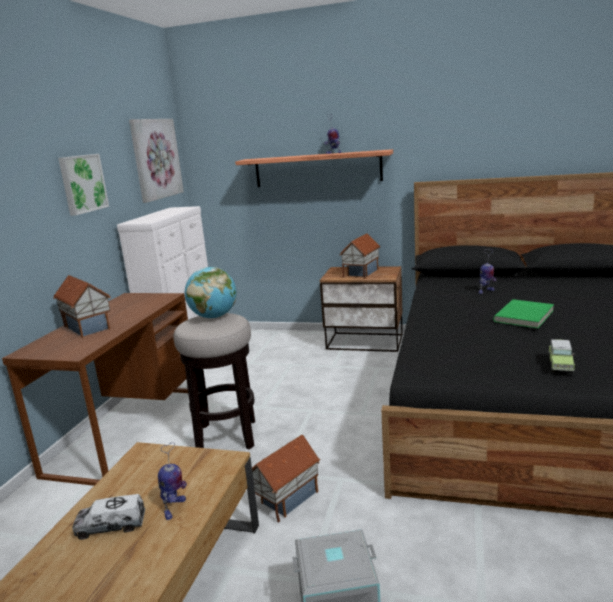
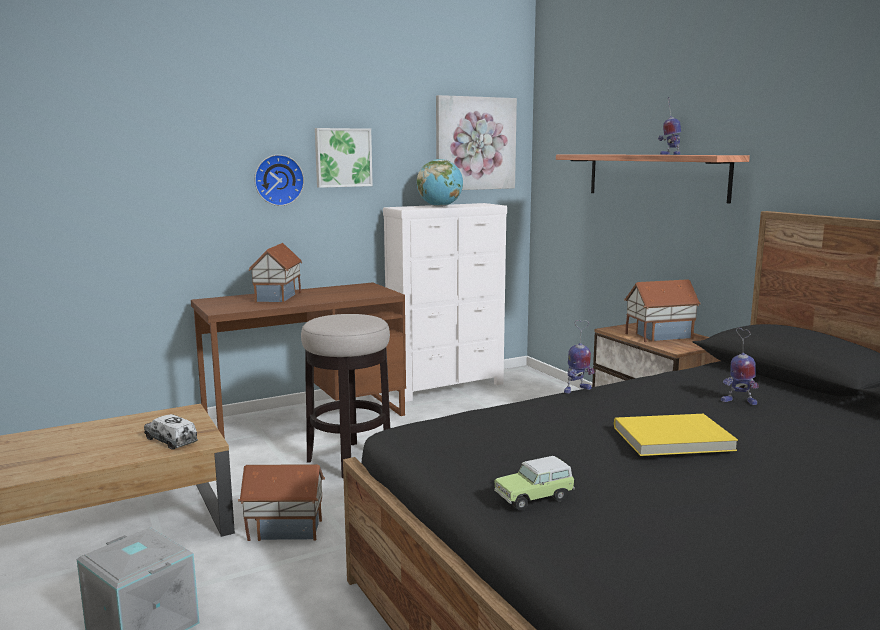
camera: 45 degrees right, 5 degrees down
toy truck [72,494,145,540] -> toy truck moved to [144,414,198,449]
toy robot [158,442,187,520] -> toy robot moved to [564,320,595,393]
globe [185,267,237,319] -> globe moved to [417,159,463,207]
green book [493,299,554,328] -> yellow book [614,414,738,456]
none -> wall clock [254,154,304,206]

